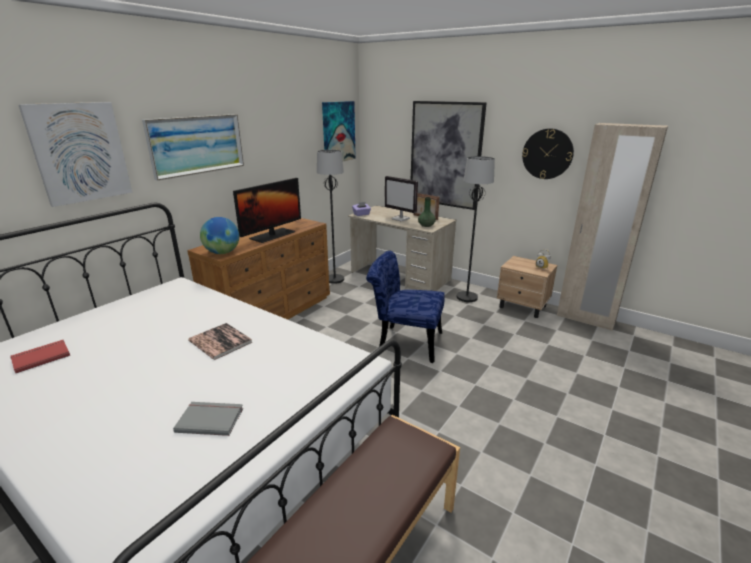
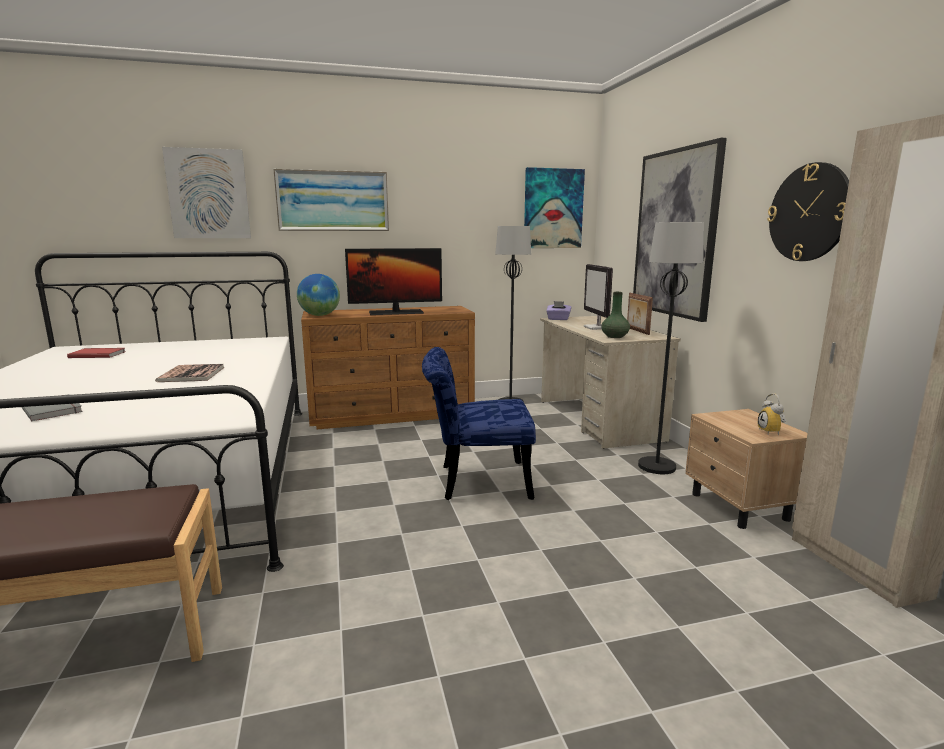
camera: 40 degrees right, 10 degrees down
blue chair [366,251,445,363] -> blue chair turned 60 degrees counterclockwise [422,347,536,500]

